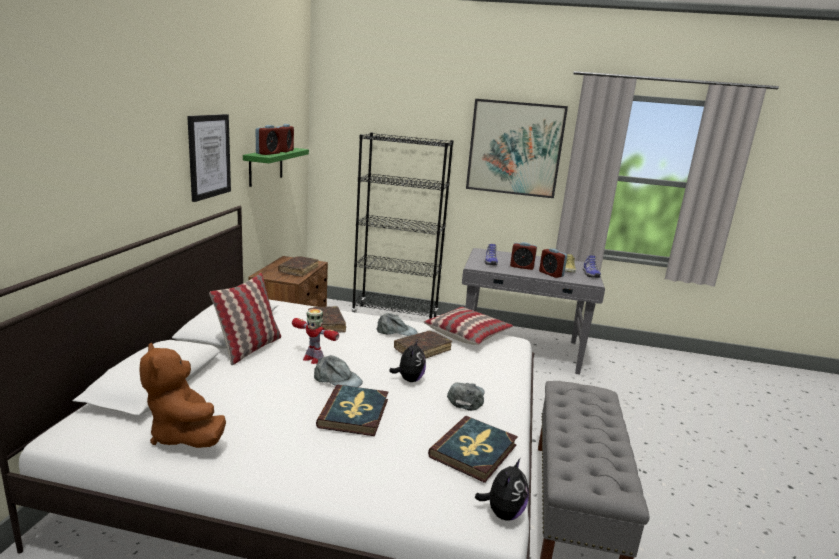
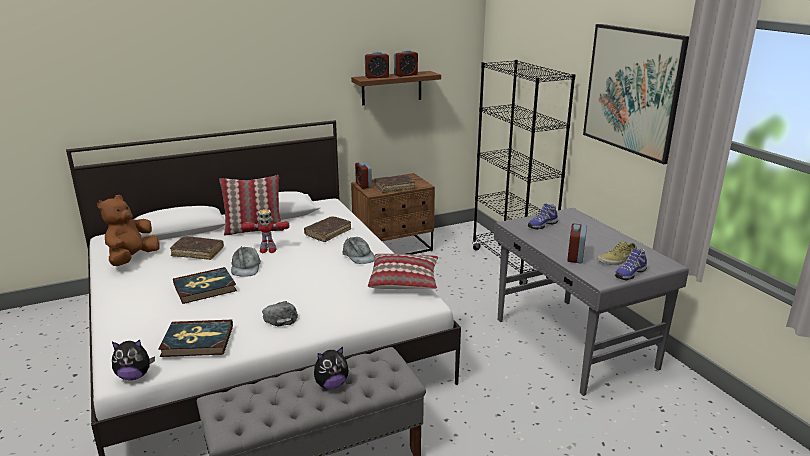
camera: 55 degrees right, 5 degrees up
picture [187,114,231,202] -> none
green shelf [243,148,309,187] -> brown shelf [351,71,441,105]
toy robot [292,309,339,364] -> toy robot turned 90 degrees counterclockwise [241,209,289,253]
plush toy [389,340,426,382] -> plush toy moved to [314,347,349,389]
brown book [394,331,452,358] -> brown book moved to [170,236,224,260]
grey cap [447,382,485,411] -> grey cap turned 90 degrees counterclockwise [262,301,298,326]
alarm clock [510,242,537,270] -> alarm clock moved to [355,162,372,189]

